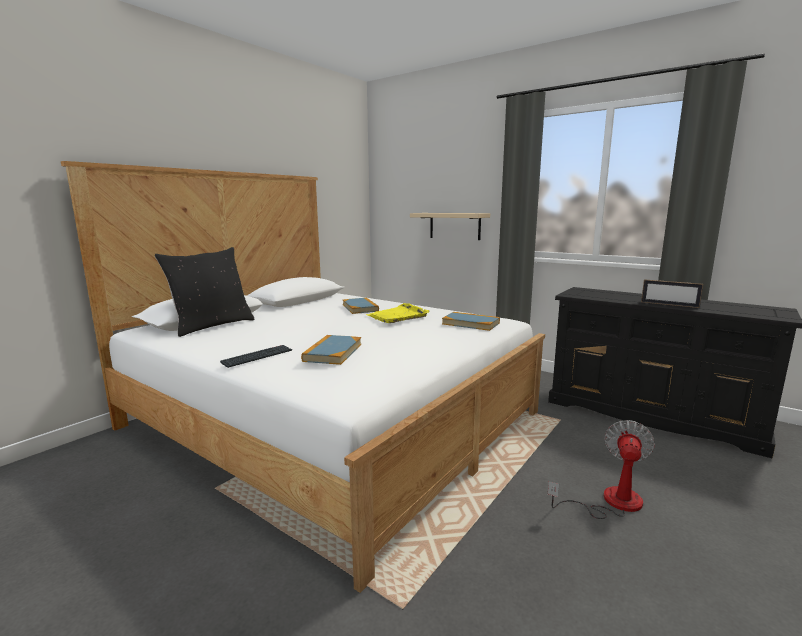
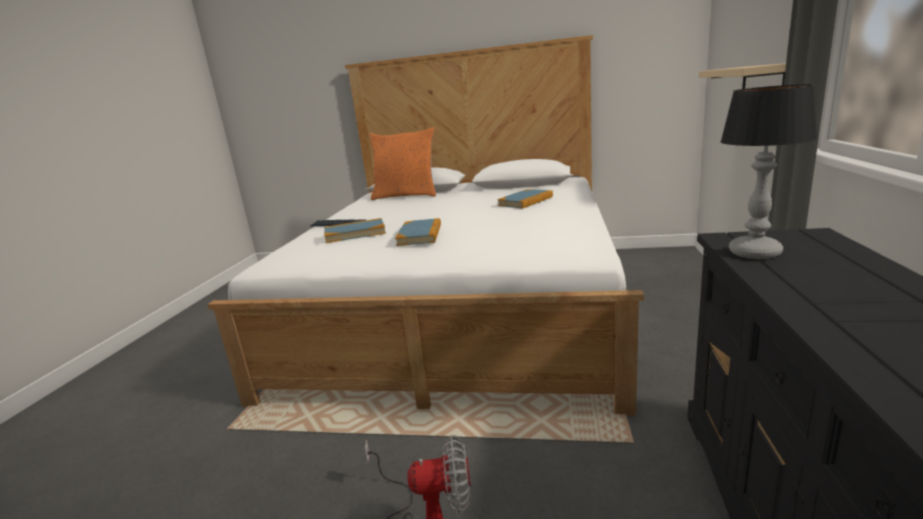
camera: 65 degrees right, 5 degrees up
black pillow [155,247,254,337] -> orange pillow [370,127,436,200]
yellow tray [366,303,429,323] -> none
book [442,312,500,331] -> book moved to [395,218,441,246]
picture frame [641,279,703,308] -> none
none -> table lamp [720,84,817,259]

